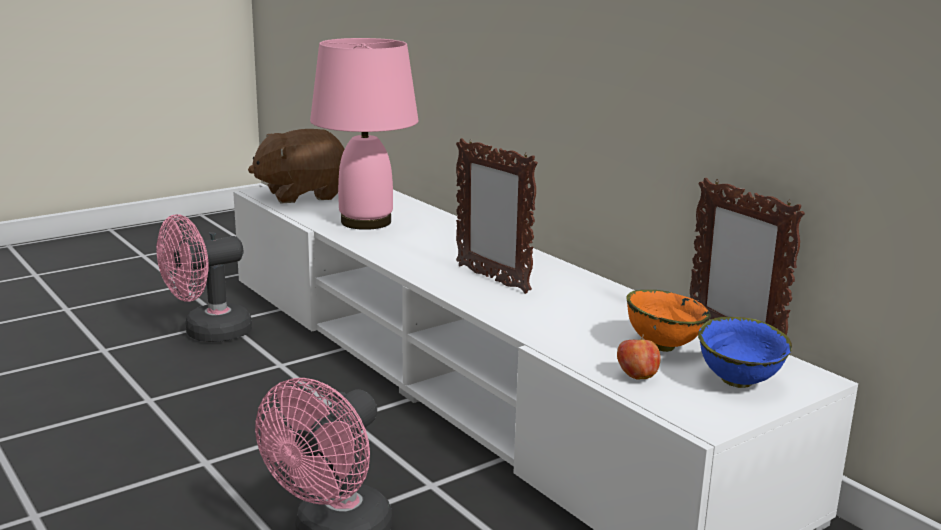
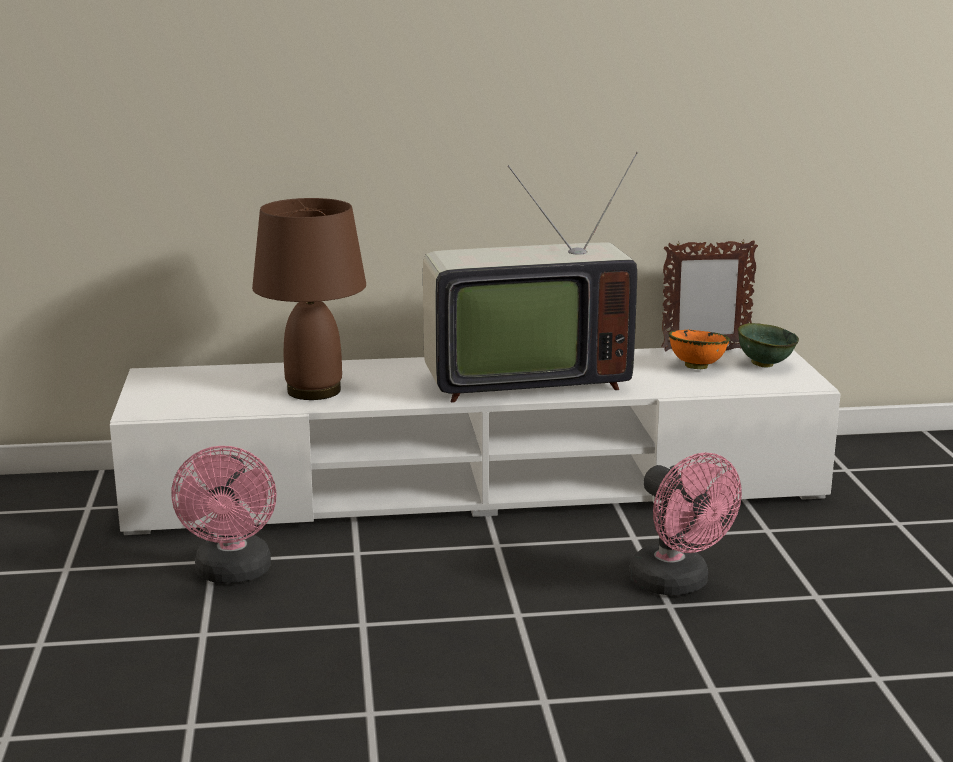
camera: 60 degrees left, 0 degrees up
brown plush toy [248,129,344,204] -> none
pink table lamp [310,38,419,230] -> brown table lamp [252,198,366,400]
picture frame [456,138,538,294] -> television [423,152,638,403]
apple [617,334,661,380] -> none
blue bowl [698,317,792,388] -> green bowl [738,323,799,368]

